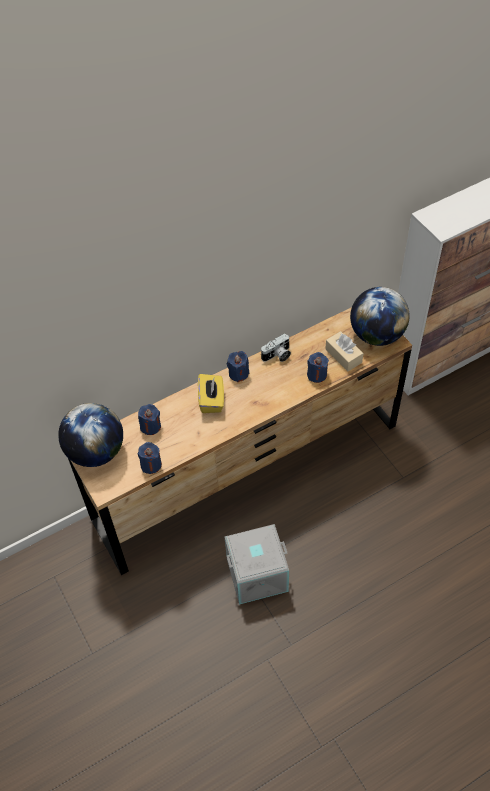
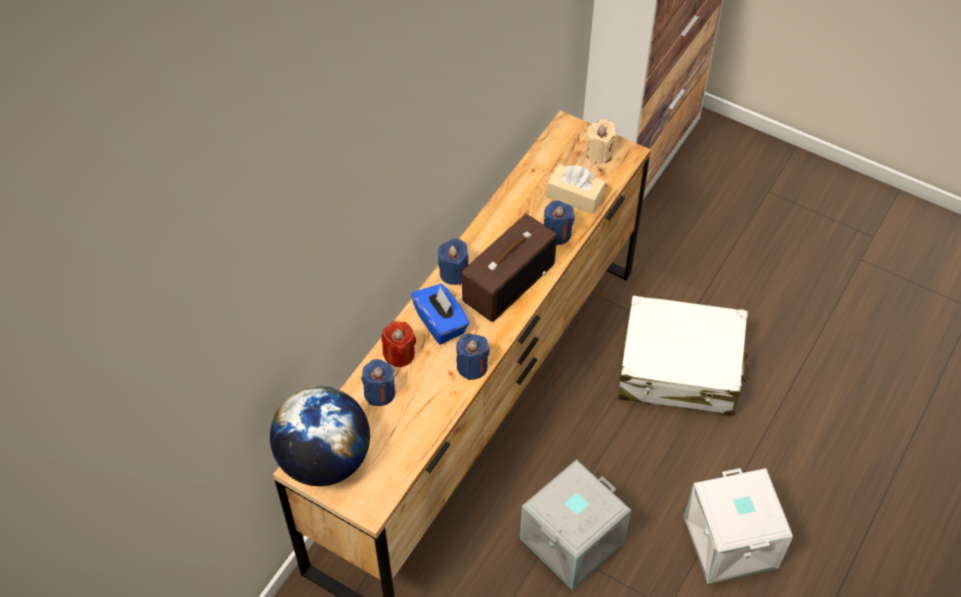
camera: 30 degrees left, 0 degrees up
blue candle [137,442,162,474] -> blue candle moved to [456,333,490,380]
yellow tissue box [198,374,224,413] -> blue tissue box [411,284,470,345]
camera [261,333,291,362] -> none
globe [350,287,410,346] -> beige candle [586,119,616,164]
none -> red candle [382,321,416,367]
none -> radio [462,214,557,322]
none -> white suitcase [618,296,749,416]
none -> white storage box [684,468,793,584]

